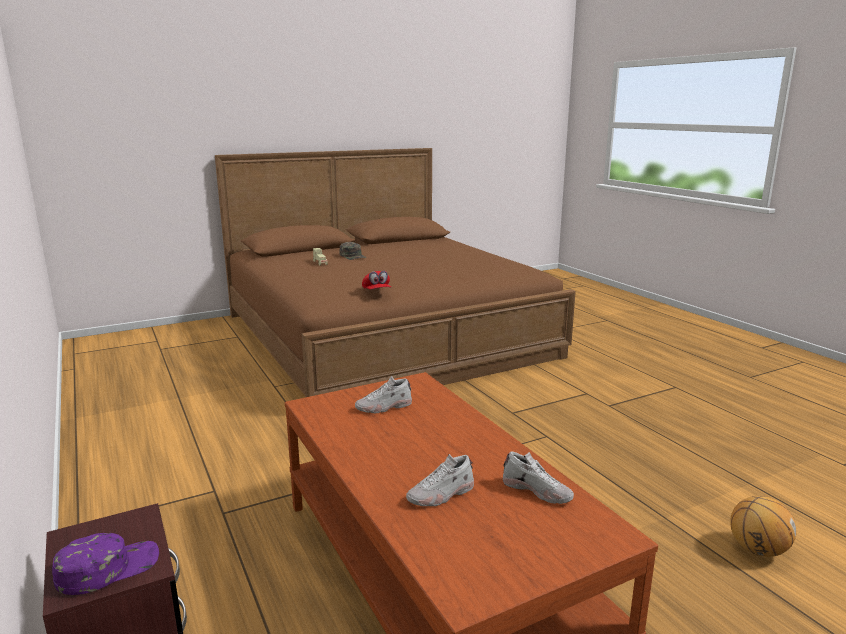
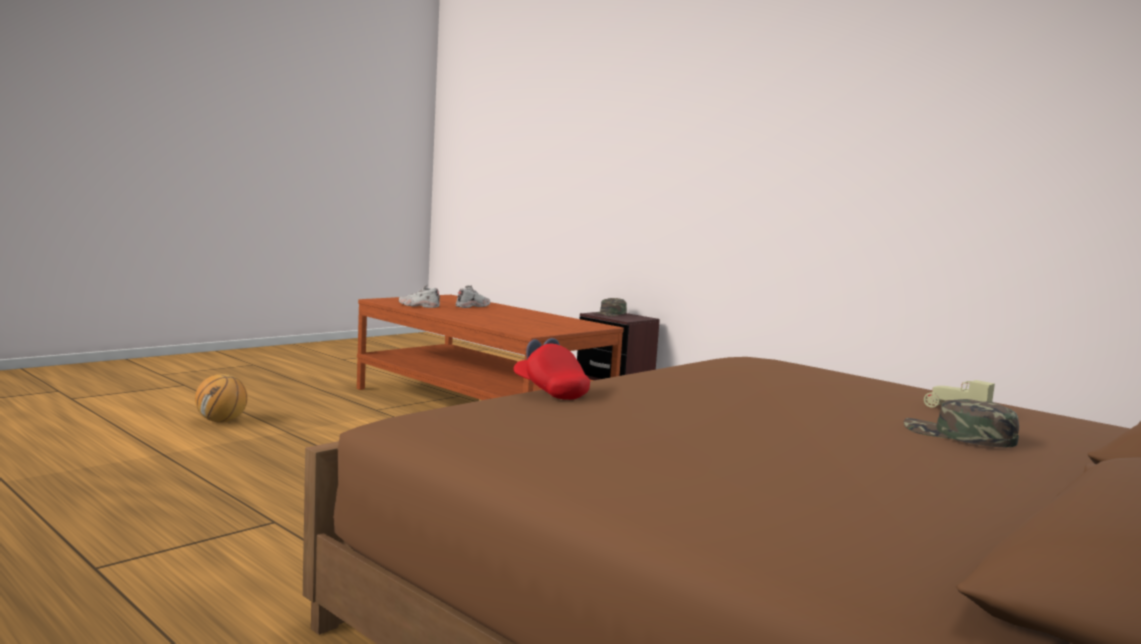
camera: 160 degrees right, 10 degrees down
purple cap [52,533,159,595] -> green cap [593,298,627,317]
white shoe [355,376,412,413] -> none
red cap [362,271,391,290] -> red cap moved to [513,338,590,400]

